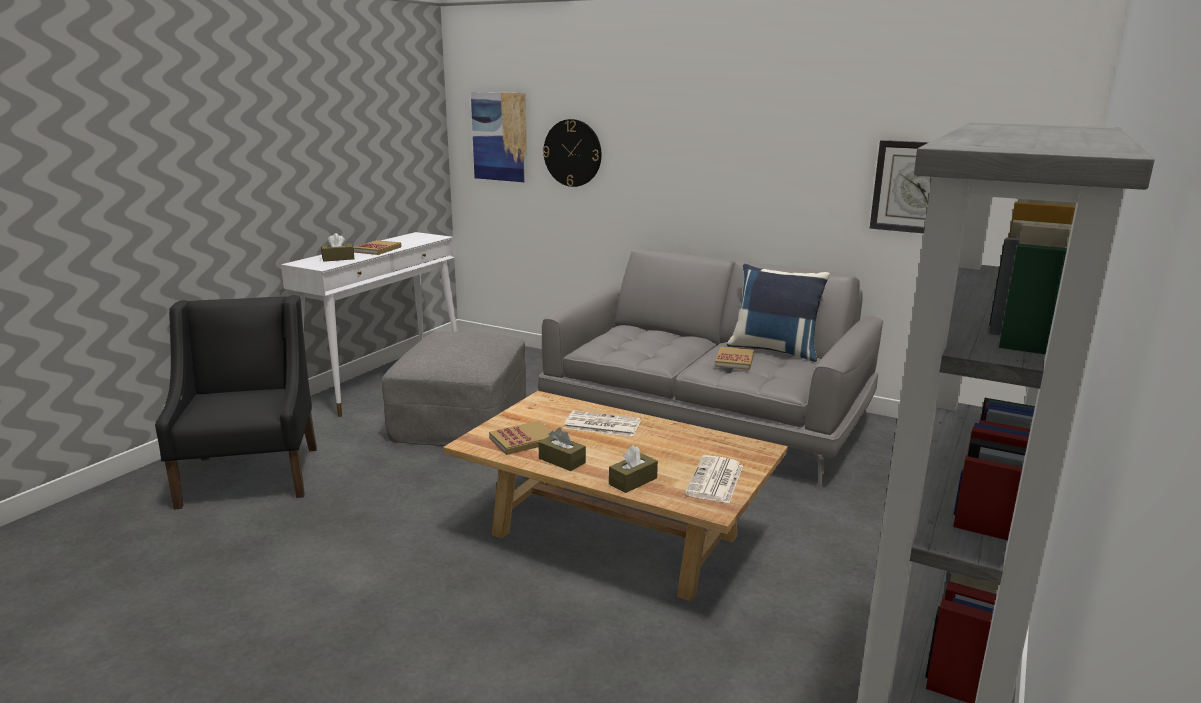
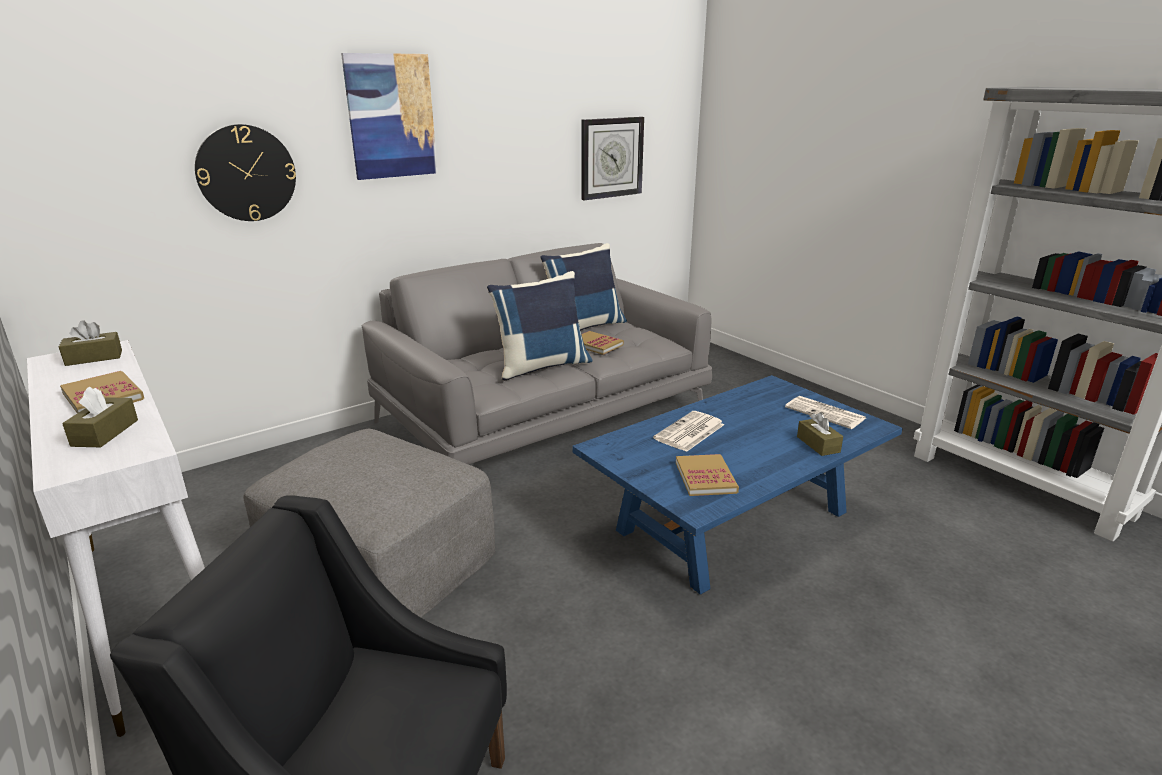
camera: 65 degrees left, 5 degrees up
beige coffee table [443,391,788,601] -> blue coffee table [572,375,903,594]
picture [471,92,527,183] -> picture moved to [341,53,437,180]
brown tissue box [538,427,586,471] -> brown tissue box moved to [59,320,122,366]
none -> blue pillow [487,271,593,381]

